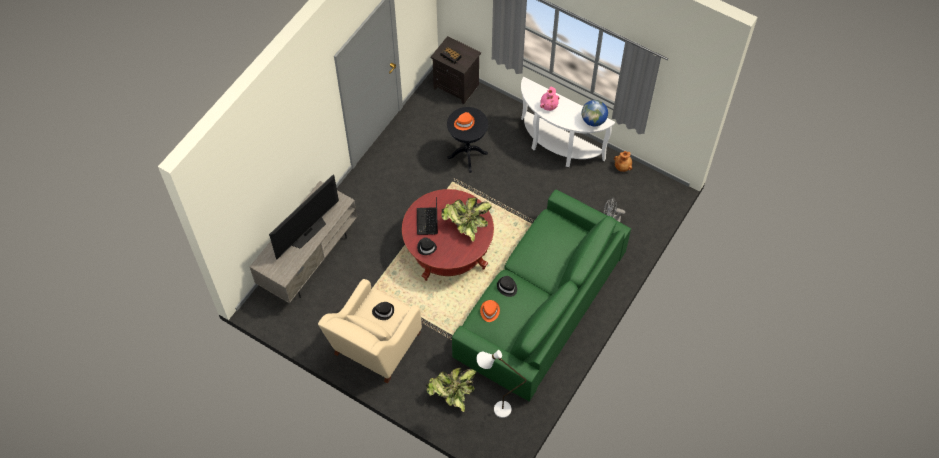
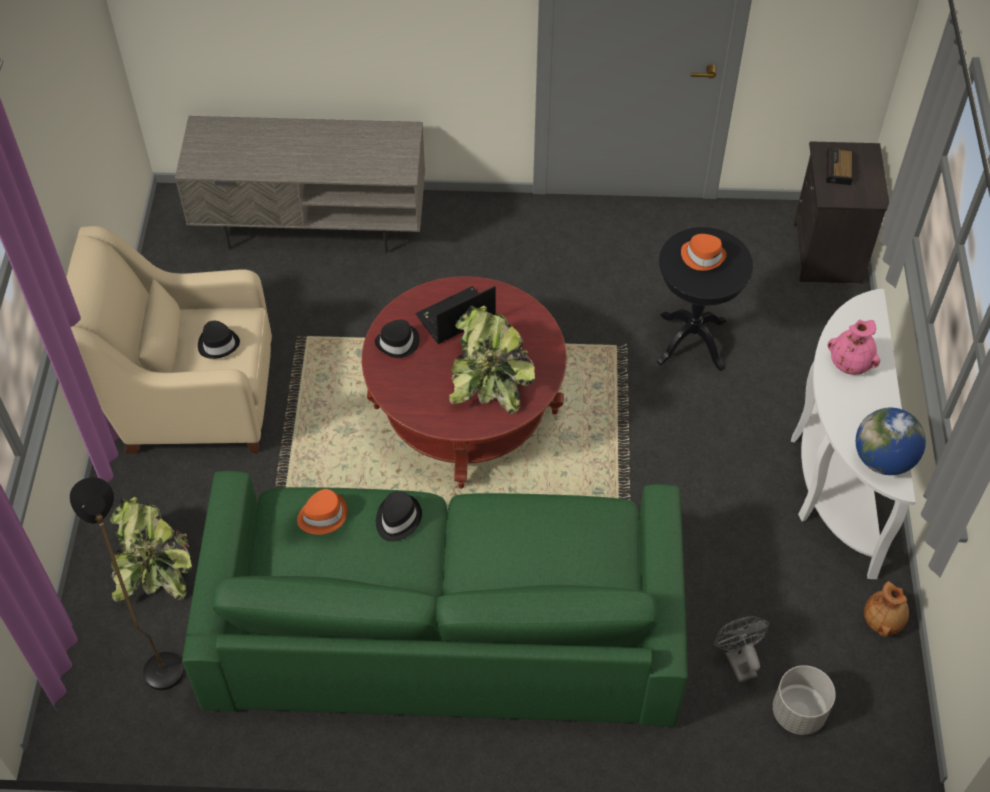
camera: 60 degrees right, 5 degrees down
television [269,174,339,259] -> none
white floor lamp [477,350,526,418] -> black floor lamp [70,477,184,690]
none -> grey planter [773,665,836,735]

